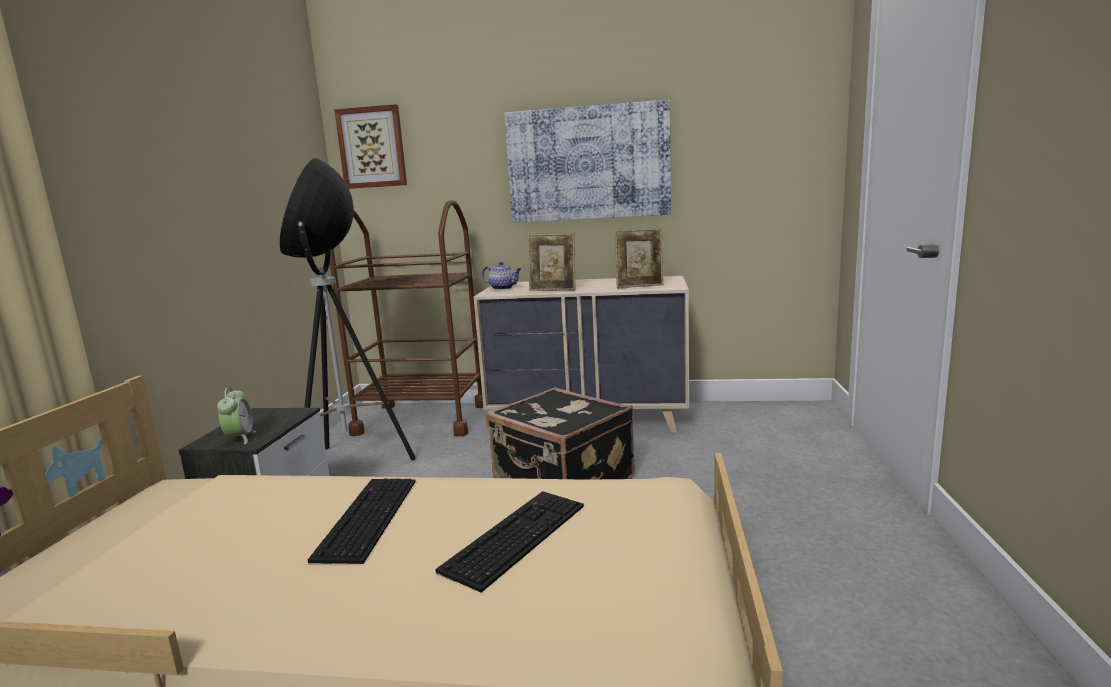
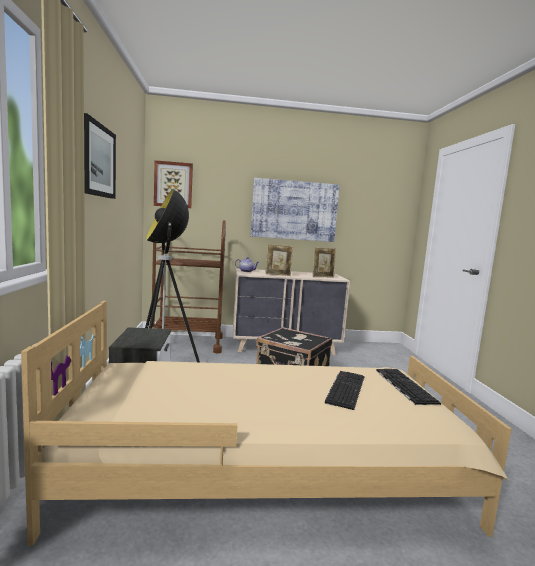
camera: 15 degrees left, 5 degrees down
alarm clock [217,387,256,445] -> none
keyboard [308,479,416,565] -> keyboard moved to [376,369,441,405]
none -> picture [84,113,116,199]

